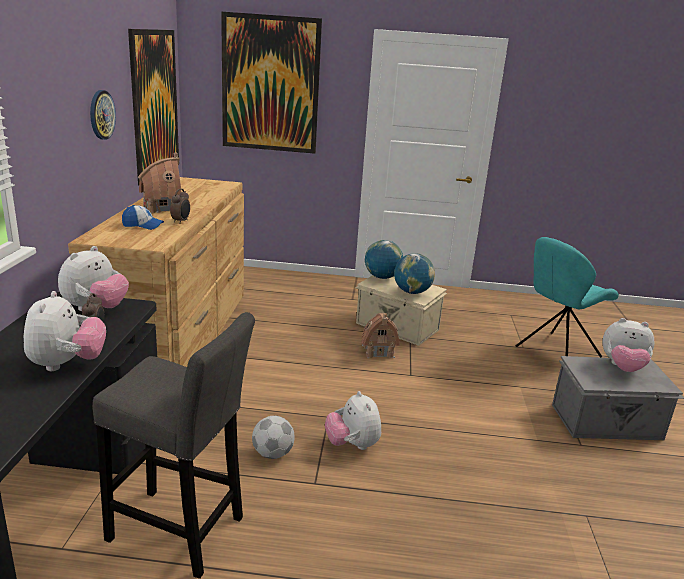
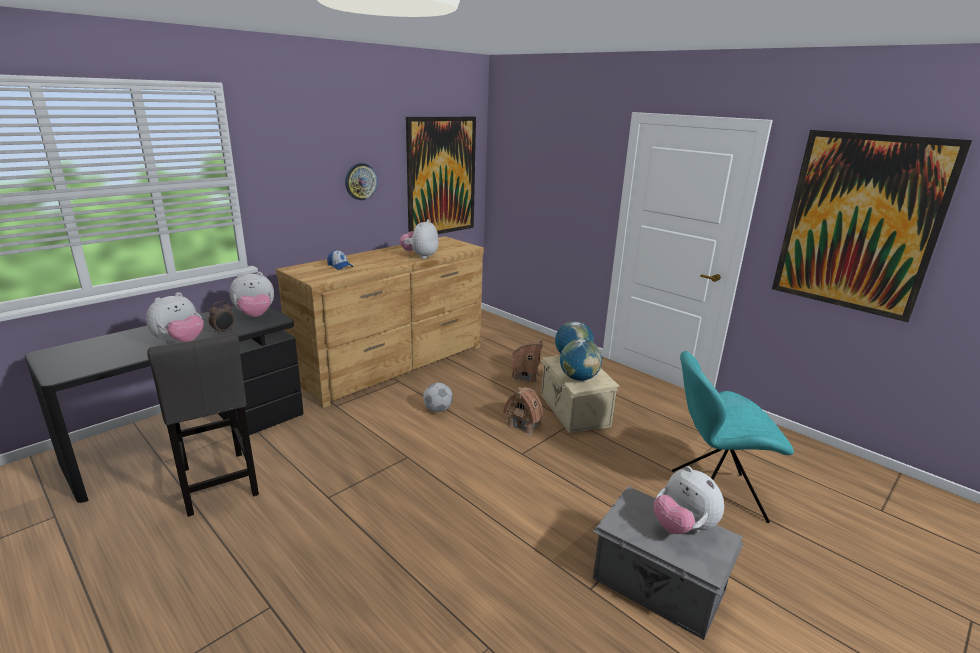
camera: 40 degrees right, 0 degrees up
toy house [138,153,181,214] -> toy house moved to [512,340,543,382]
alarm clock [170,189,190,224] -> none
picture [221,12,322,154] -> picture moved to [772,130,972,322]
football [252,416,295,459] -> football moved to [423,383,453,412]
plush toy [325,391,381,450] -> plush toy moved to [400,219,438,259]

